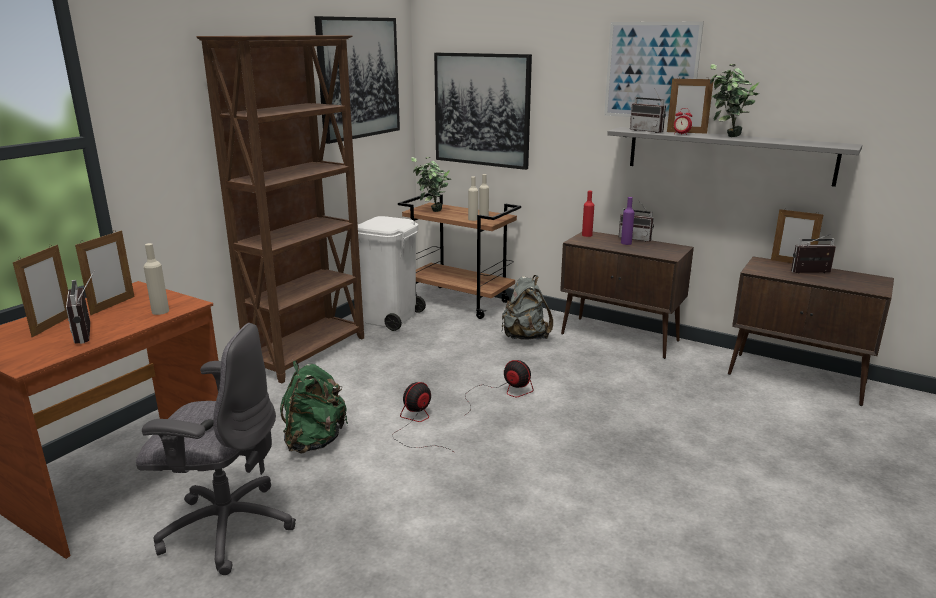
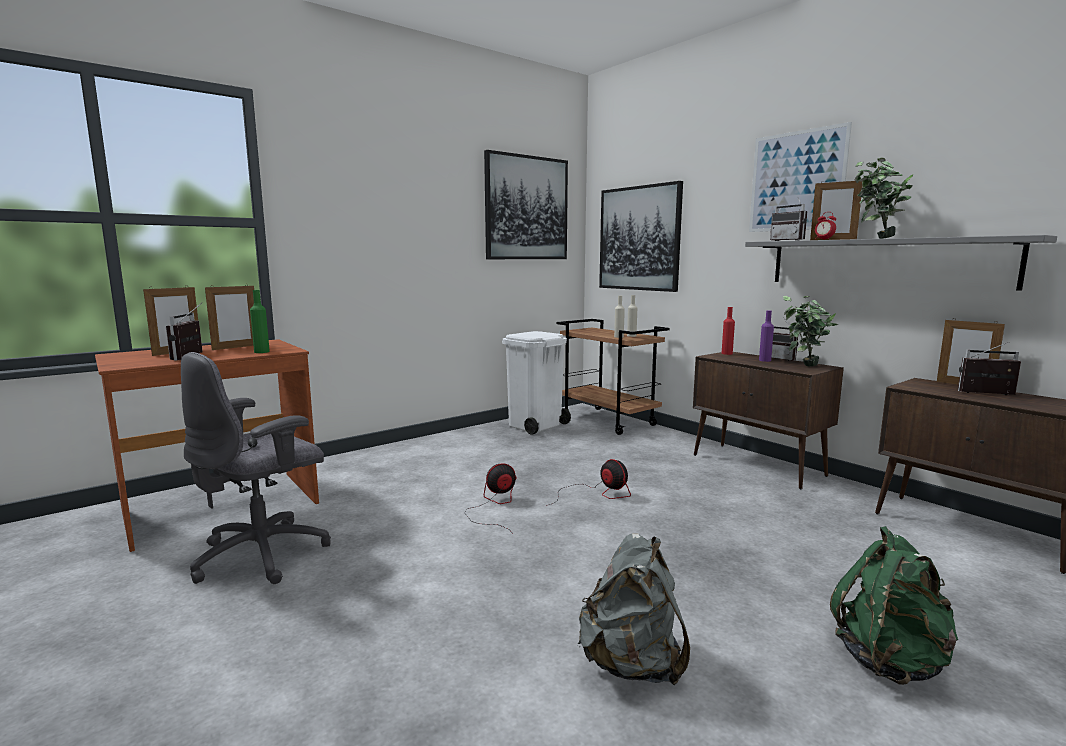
camera: 20 degrees right, 10 degrees down
grey office chair [136,323,296,575] -> grey office chair turned 105 degrees clockwise [181,352,331,584]
beige bottle [144,243,169,315] -> green bottle [250,290,270,353]
brown bookcase [196,35,364,384] -> none
green backpack [280,360,348,453] -> green backpack moved to [830,526,958,685]
potted plant [411,157,451,212] -> potted plant moved to [783,296,839,367]
grey backpack [502,275,553,340] -> grey backpack moved to [578,533,690,685]

